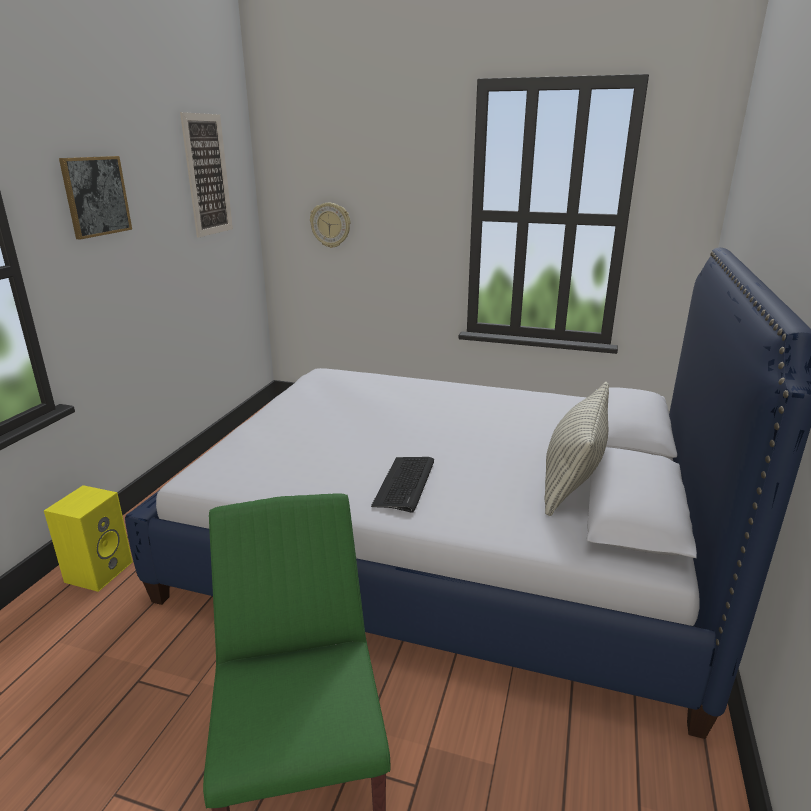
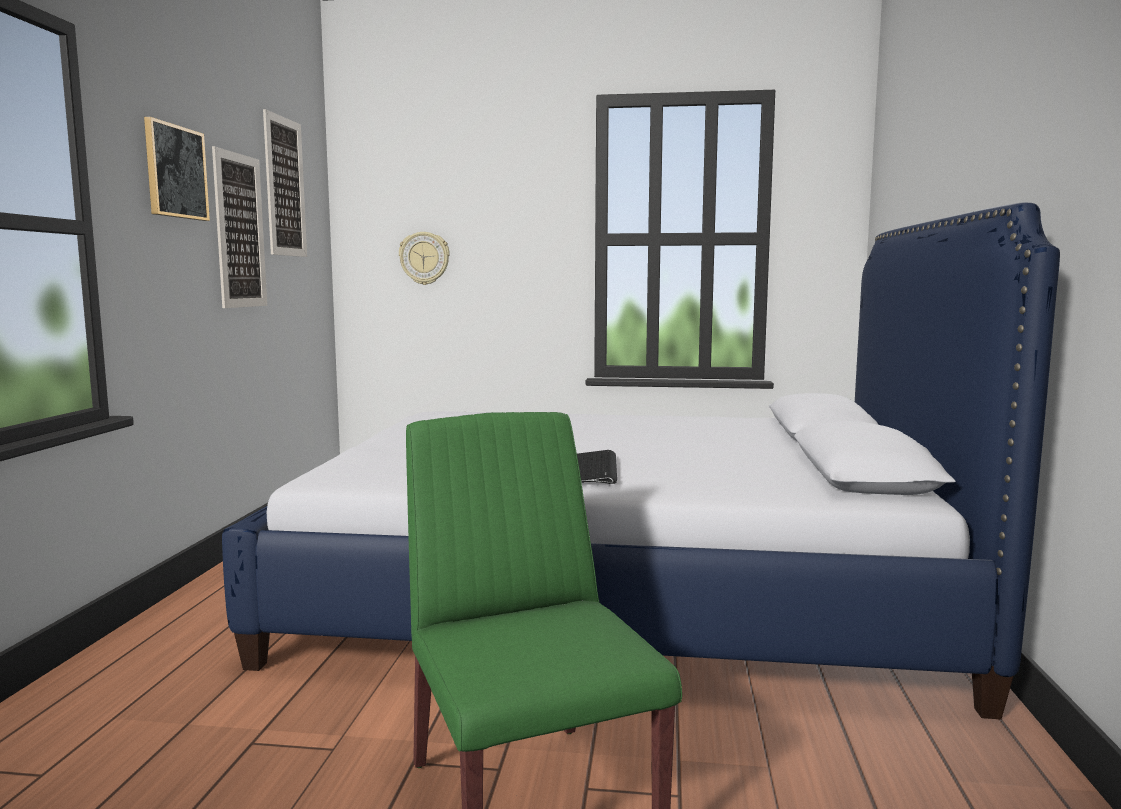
camera: 10 degrees left, 15 degrees down
yellow speaker [44,485,133,592] -> none
pillow [544,382,609,516] -> none
none -> picture [212,146,267,308]

